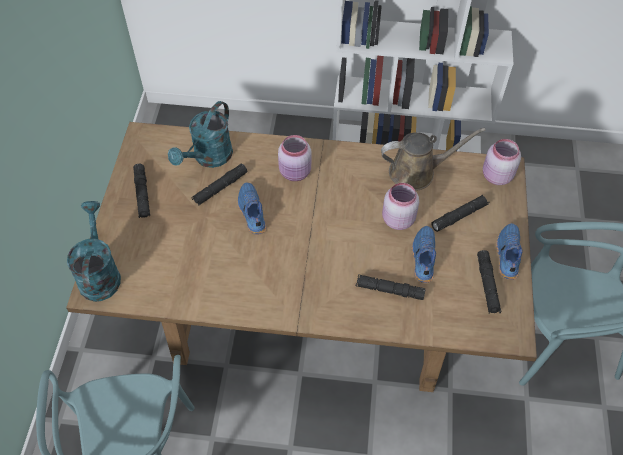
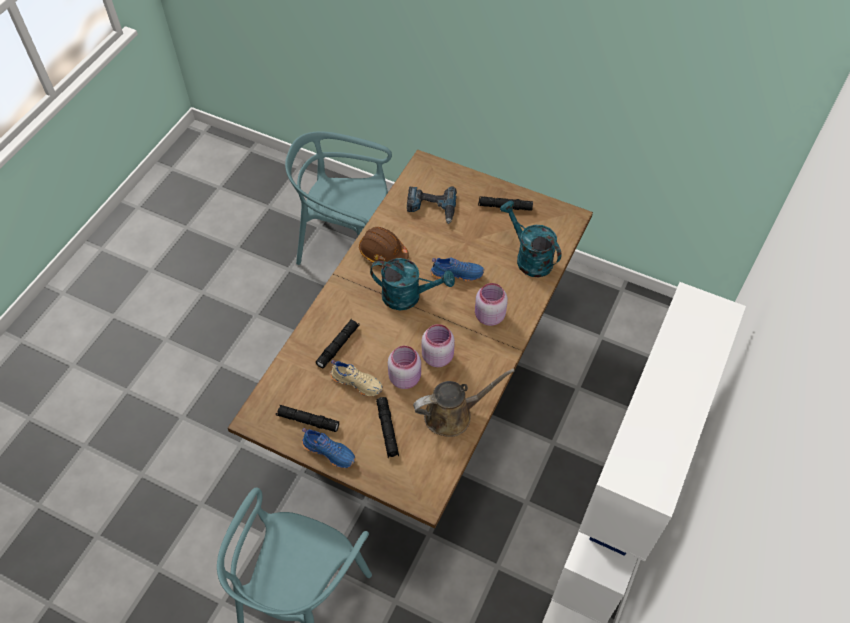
camera: 110 degrees right, 0 degrees up
turquoise watering can [67,201,121,302] -> turquoise watering can moved to [370,258,455,310]
black flashlight [192,164,247,206] -> none
brown watering can [381,128,486,191] -> brown watering can turned 120 degrees counterclockwise [413,368,515,437]
blue shoe [412,226,436,283] -> beige shoe [331,360,383,397]
pink jar [483,139,521,185] -> pink jar moved to [422,324,455,367]
none -> brown hard hat [359,227,409,267]
none -> power drill [407,186,457,224]

